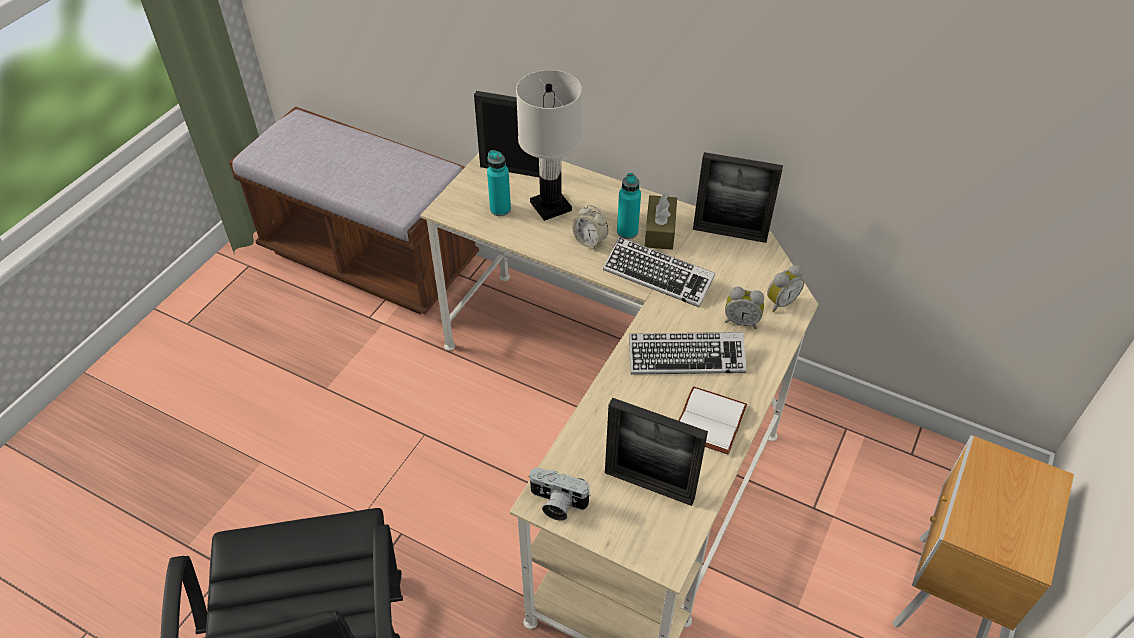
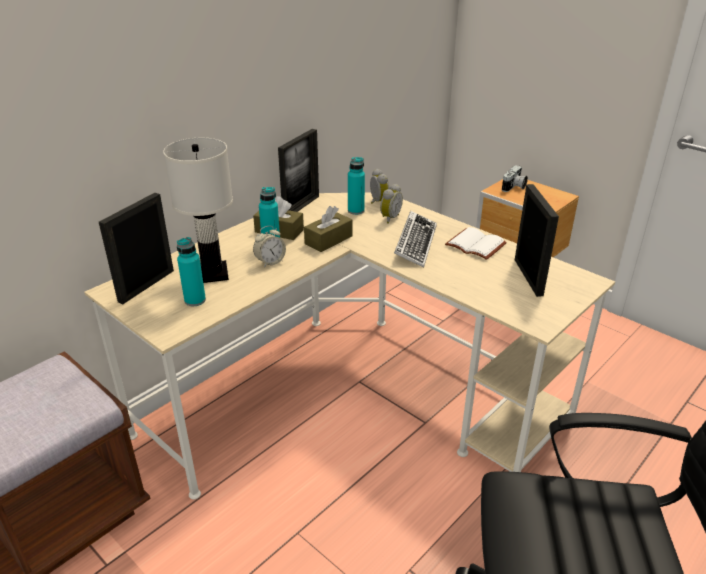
camera: 75 degrees left, 15 degrees down
camera [528,467,591,521] -> camera moved to [502,165,528,192]
keyboard [603,237,715,307] -> brown tissue box [304,206,352,252]
picture frame [605,398,708,506] -> picture frame turned 45 degrees counterclockwise [515,184,559,297]
none -> turquoise bottle [348,157,365,215]

